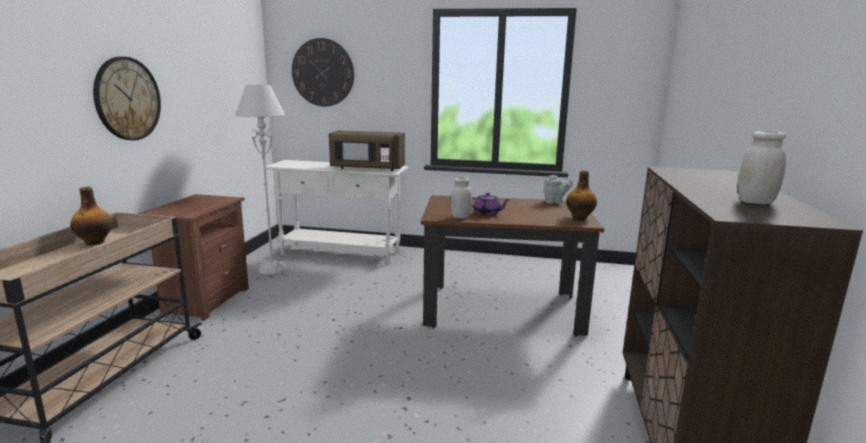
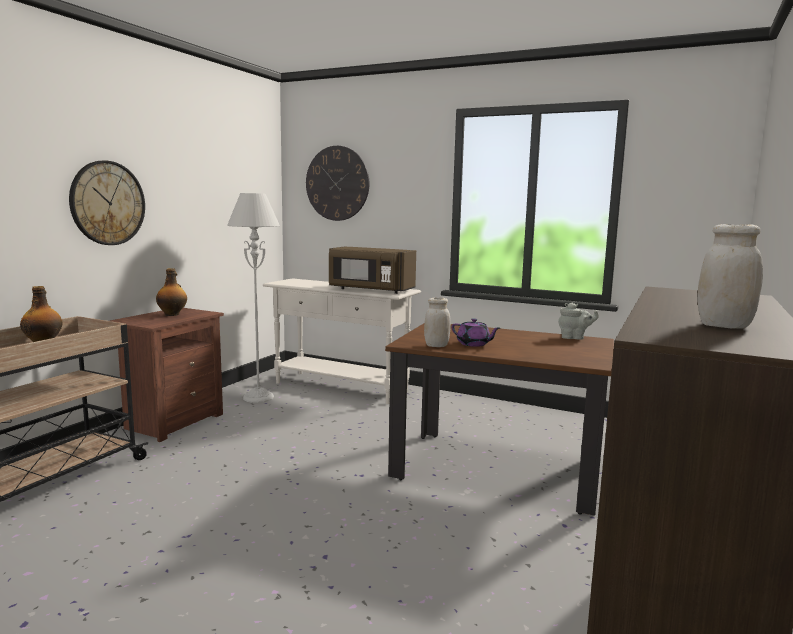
camera: 15 degrees right, 5 degrees down
bottle [566,171,597,220] -> bottle moved to [156,268,187,316]

